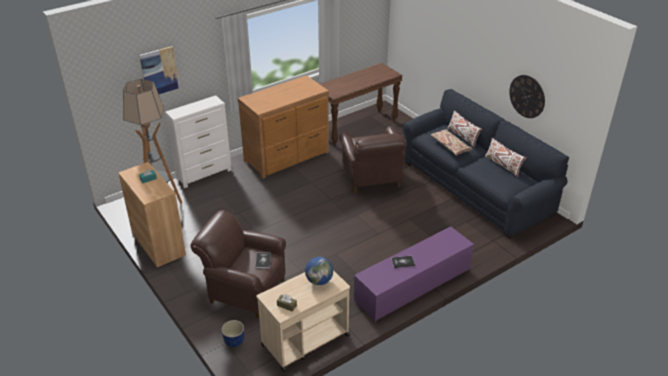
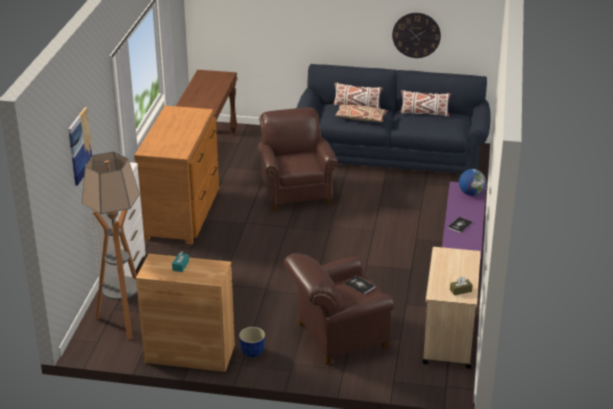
camera: 45 degrees left, 5 degrees down
planter [221,320,244,347] -> planter moved to [239,327,265,357]
globe [305,257,333,285] -> globe moved to [459,169,486,196]
brown armchair [339,126,407,193] -> brown armchair turned 135 degrees counterclockwise [258,107,338,211]

